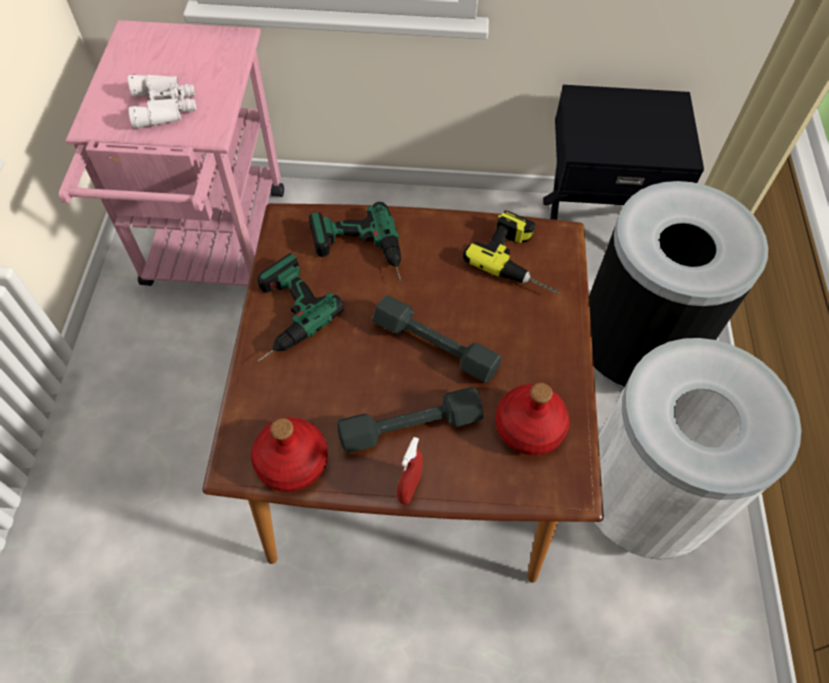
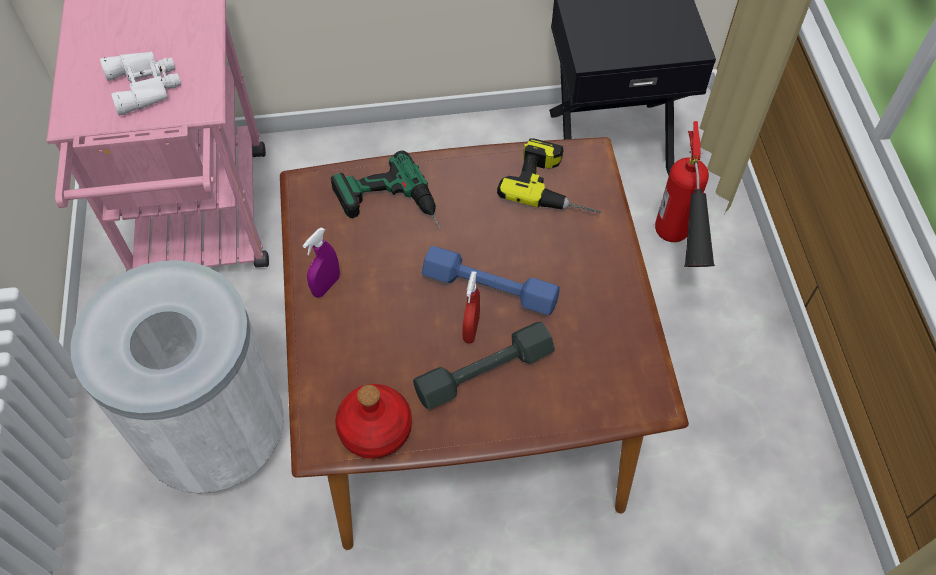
camera: 10 degrees left, 0 degrees up
power drill [257,253,344,362] -> purple spray bottle [302,227,340,298]
grey dumbbell [372,295,502,383] -> blue dumbbell [422,246,560,315]
red spray bottle [397,437,423,504] -> red spray bottle moved to [462,271,480,344]
red bottle [496,383,570,455] -> none
black trash can [589,181,768,389] -> fire extinguisher [655,121,715,267]
white trash can [594,338,801,559] -> white trash can moved to [70,260,284,493]

